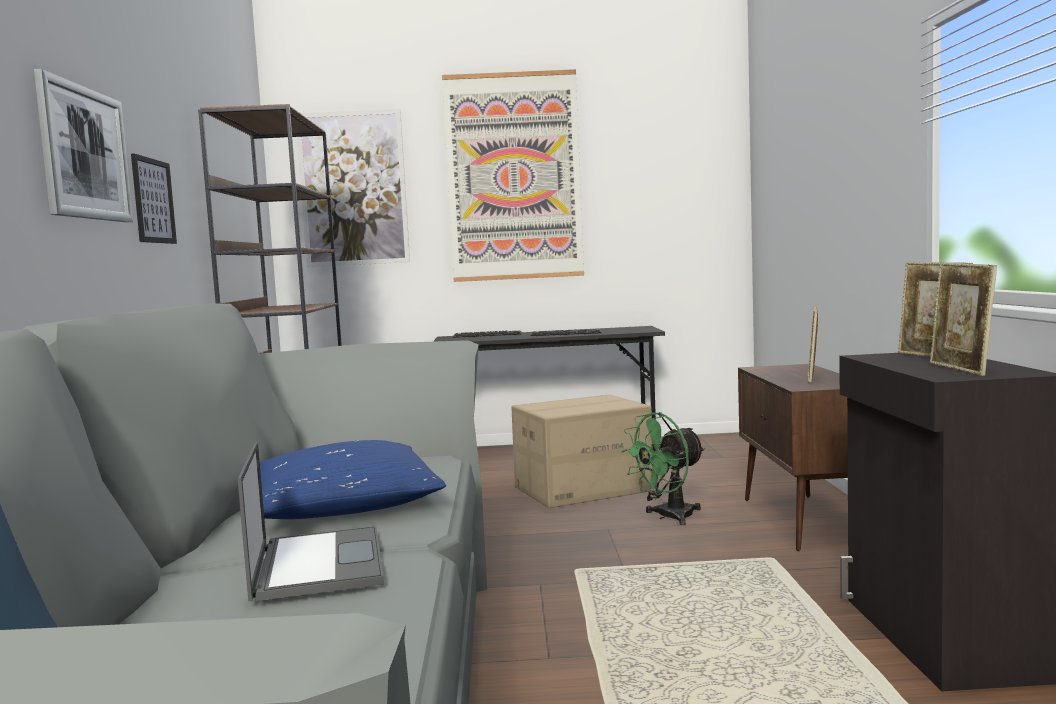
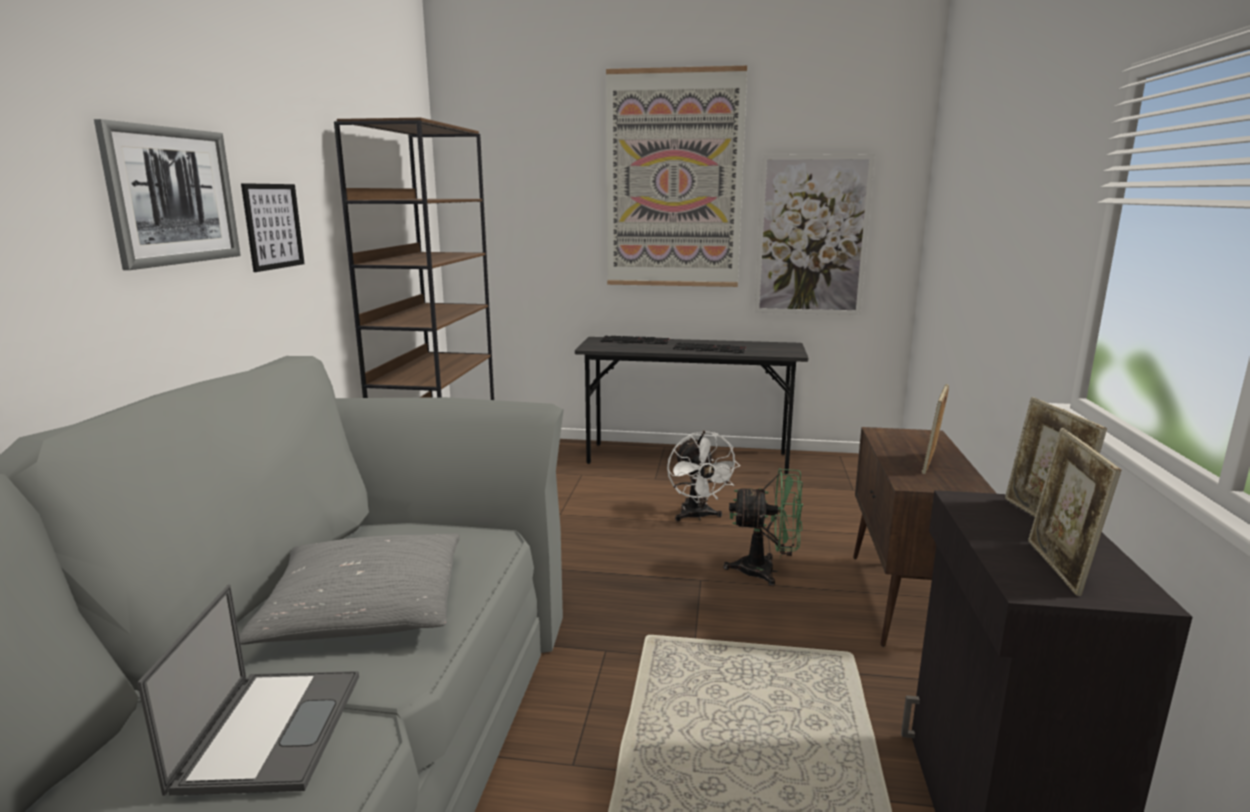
camera: 10 degrees right, 10 degrees up
blue pillow [260,440,446,519] -> grey pillow [239,533,460,645]
picture [297,109,410,267] -> picture moved to [754,154,875,315]
cardboard box [511,395,653,508] -> white fan [667,431,740,522]
green fan [621,412,705,525] -> green fan turned 150 degrees counterclockwise [723,468,803,586]

